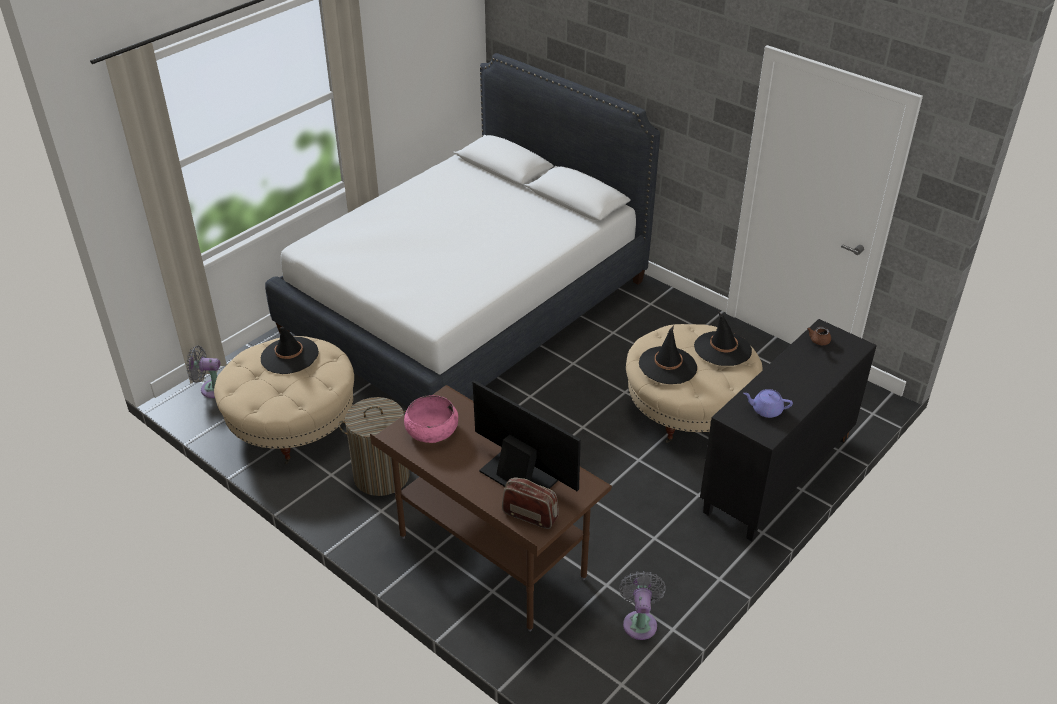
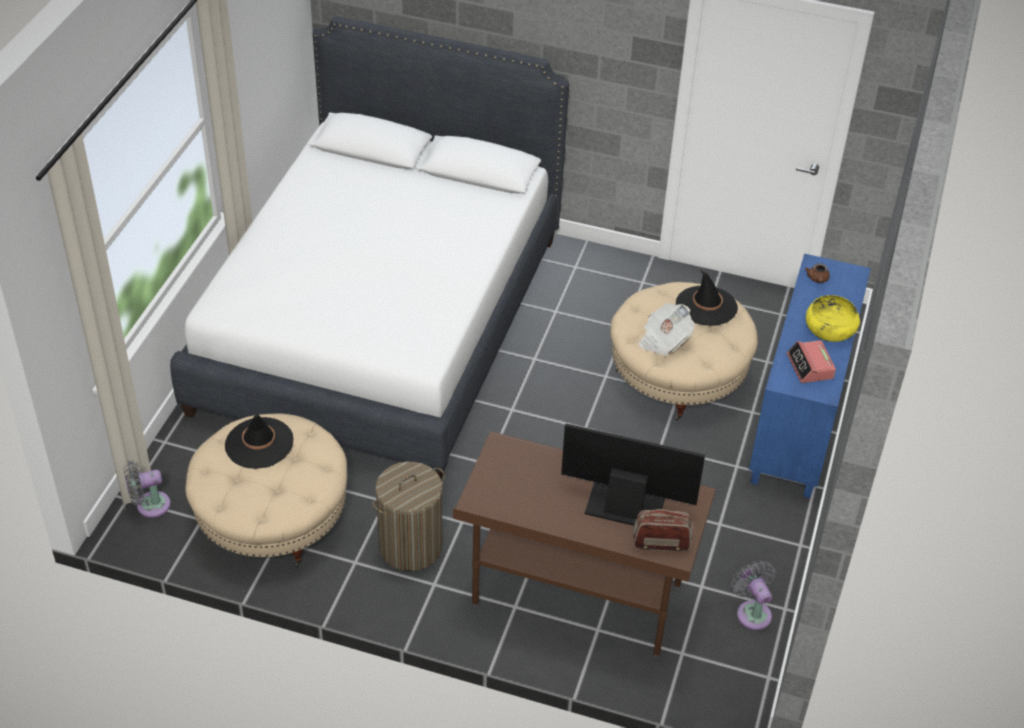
camera: 25 degrees left, 5 degrees up
pink bowl [404,395,458,443] -> none
black hat [639,326,697,384] -> newspaper [639,303,695,356]
black cabinet [700,319,877,541] -> blue cabinet [749,254,871,498]
purple teapot [743,389,793,418] -> alarm clock [787,340,836,383]
none -> yellow bowl [806,295,860,342]

